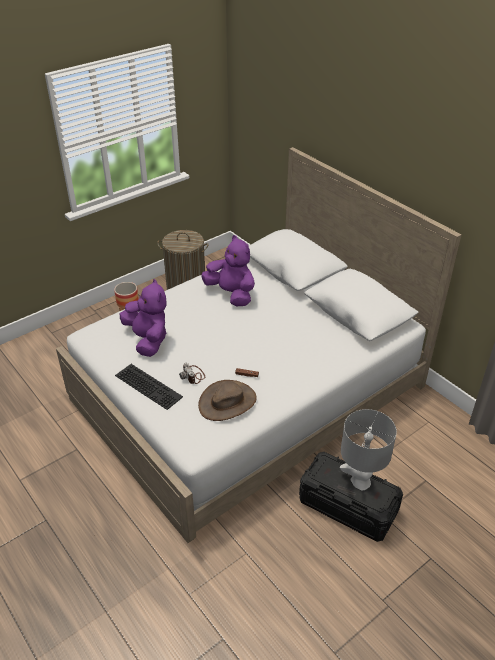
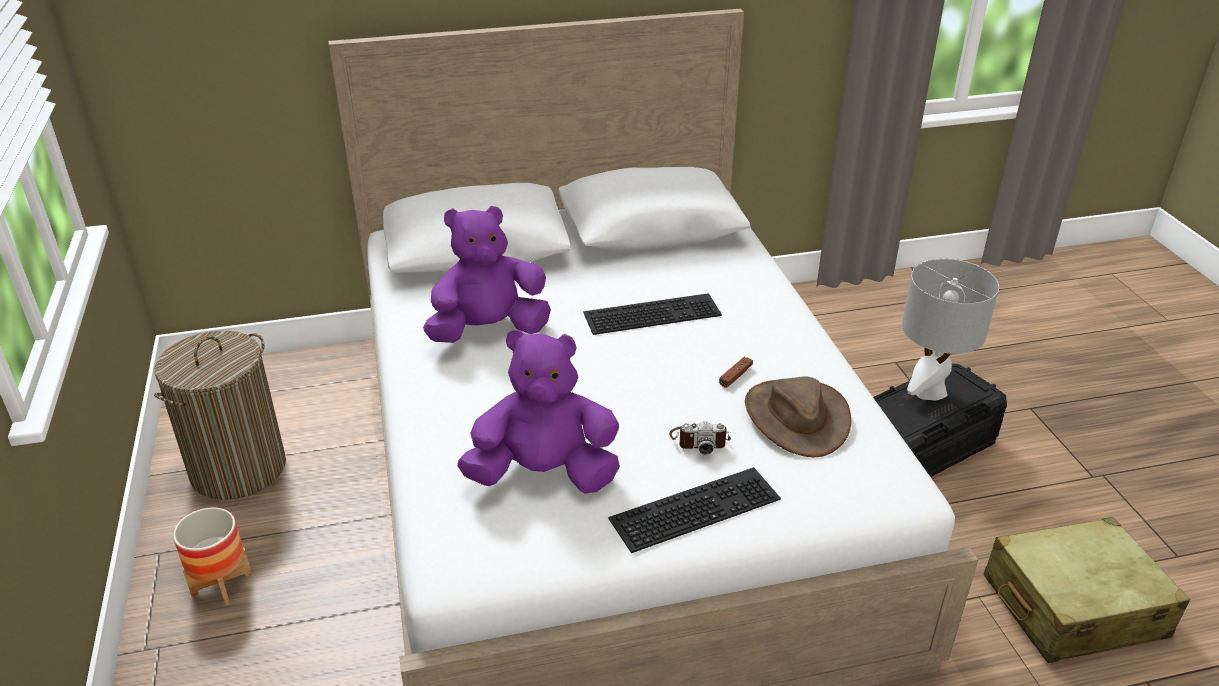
camera: 65 degrees left, 5 degrees down
none -> keyboard [583,293,722,335]
none -> beige suitcase [984,517,1190,663]

